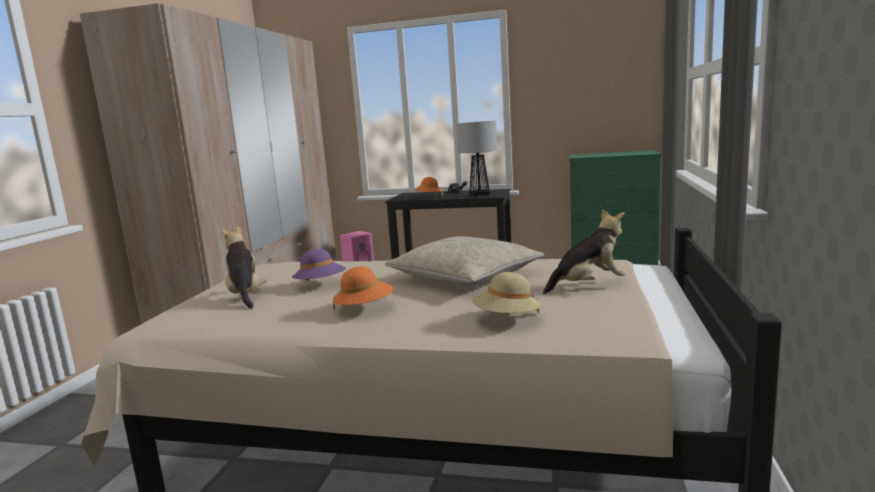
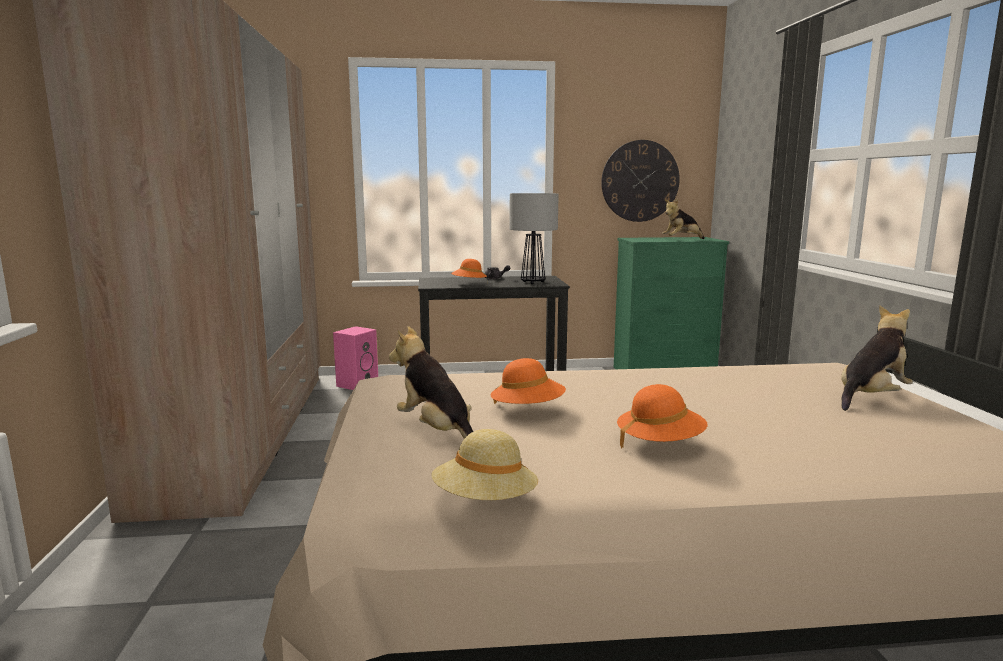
camera: 20 degrees left, 0 degrees up
purple hat [292,249,346,281] -> orange hat [491,358,566,404]
beige pillow [385,236,544,286] -> none
beige hat [472,272,542,313] -> beige hat moved to [431,429,538,500]
none -> wall clock [601,140,680,222]
none -> plush toy [662,198,704,239]

